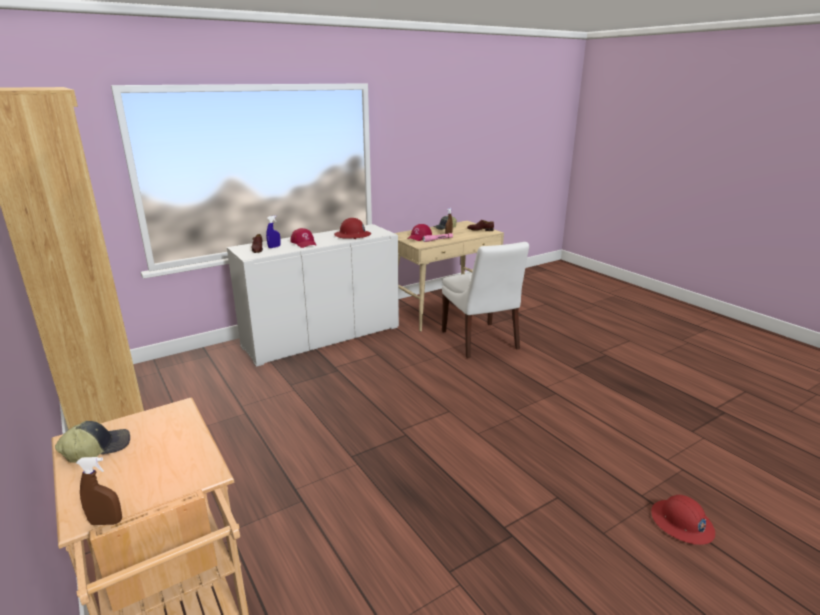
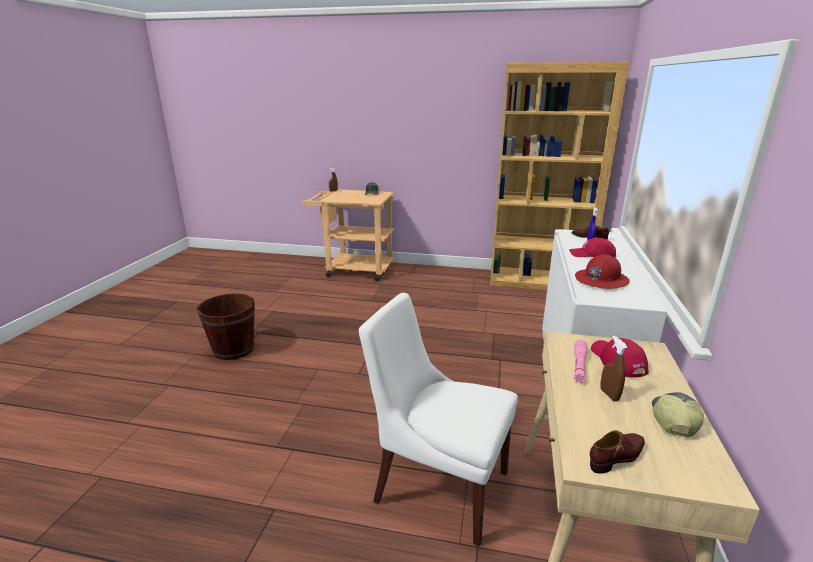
camera: 135 degrees right, 0 degrees up
red hard hat [651,495,715,545] -> none
none -> brown bucket [197,293,255,360]

